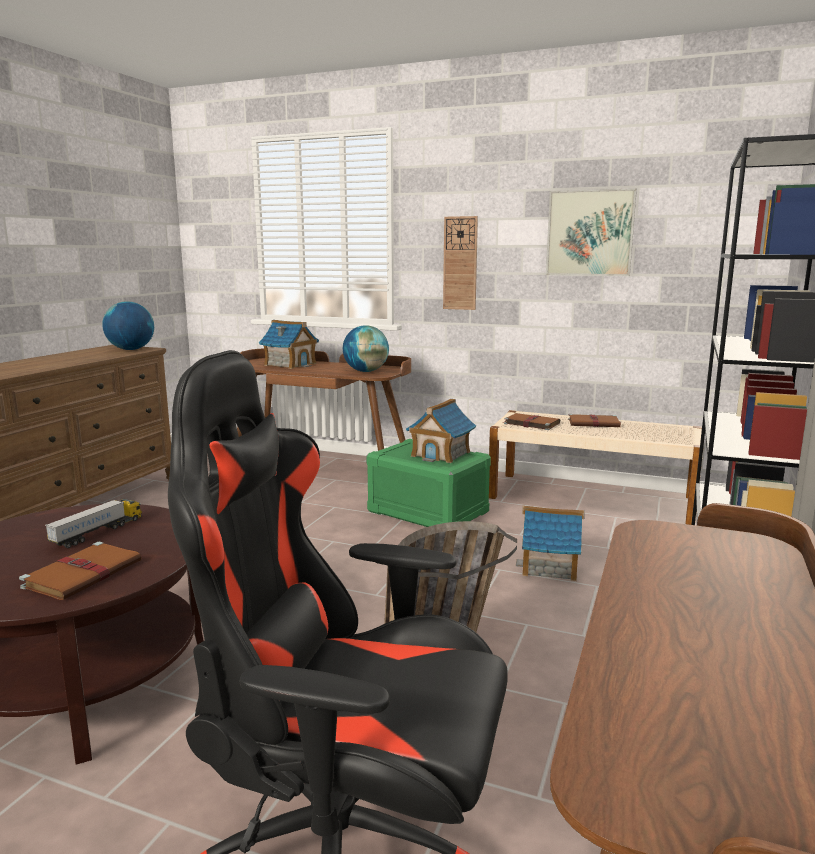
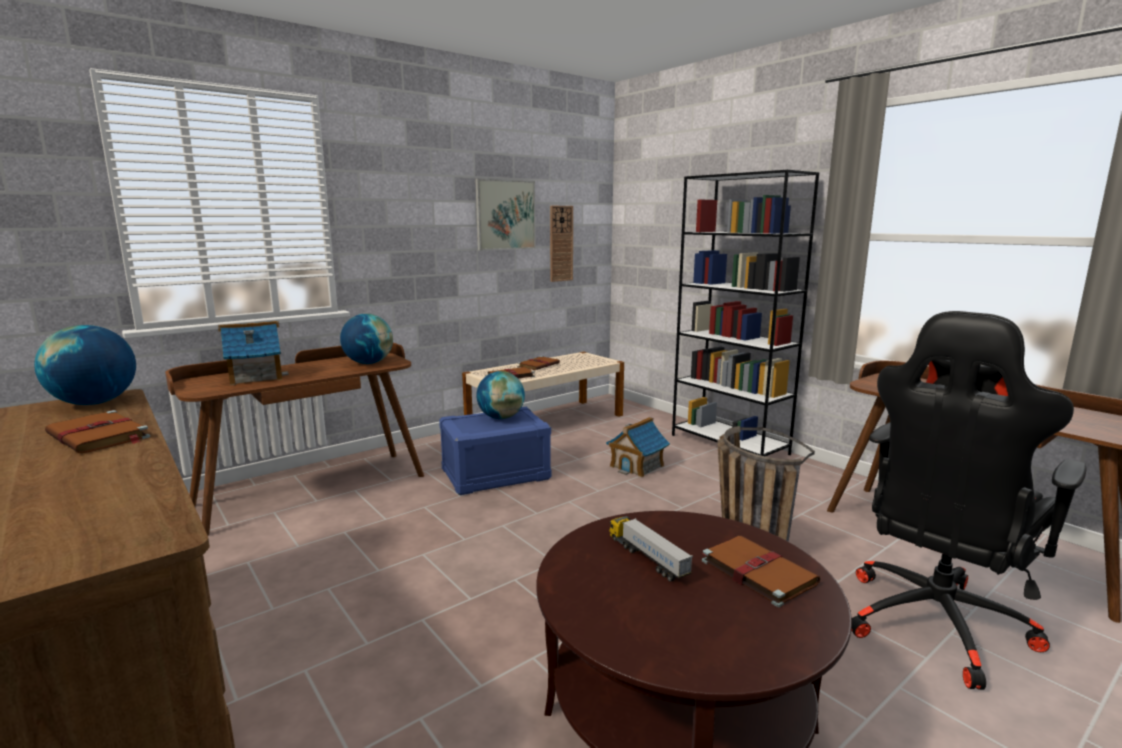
camera: 60 degrees left, 0 degrees up
green storage box [366,439,491,527] -> blue storage box [439,407,551,495]
toy house [406,399,476,463] -> globe [476,371,525,419]
wall clock [443,216,478,310] -> wall clock moved to [550,206,573,282]
none -> brown book [45,410,150,453]

